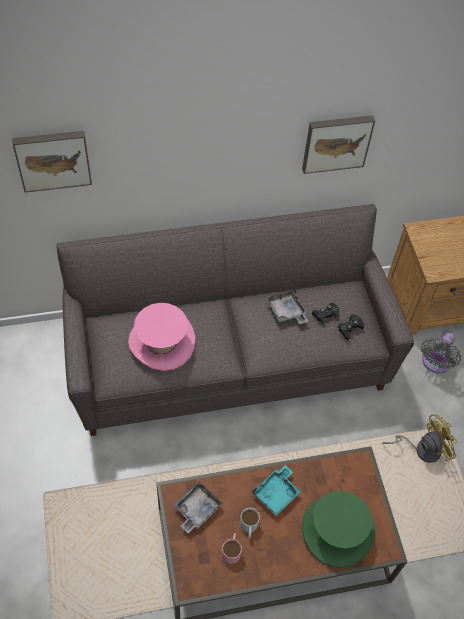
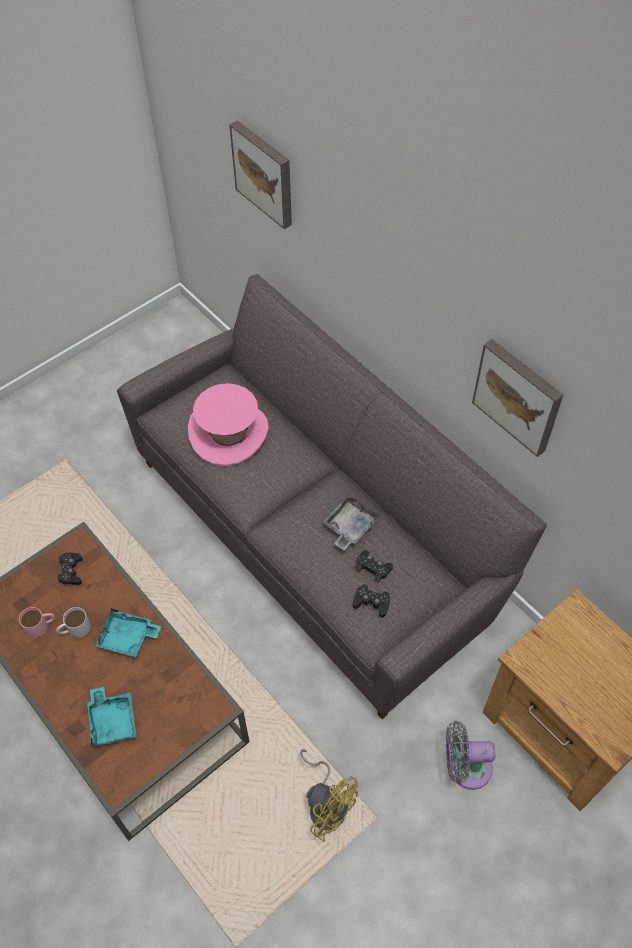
camera: 65 degrees right, 0 degrees up
grey tray [173,481,222,534] -> black game controller [57,552,83,585]
green hat [302,491,375,568] -> turquoise tray [87,687,136,747]

